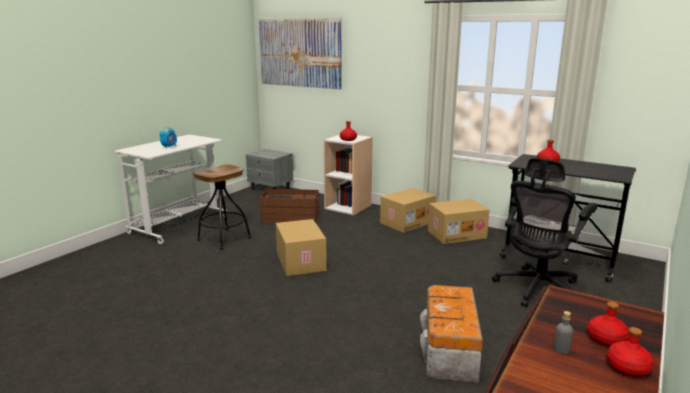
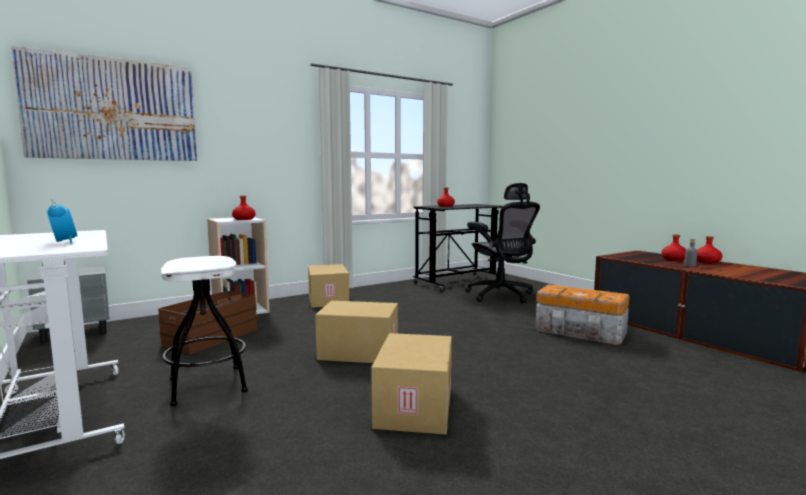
camera: 65 degrees left, 10 degrees down
brown stool [192,164,251,250] -> white stool [161,256,248,406]
cardboard box [428,199,490,244] -> cardboard box moved to [371,333,452,435]

